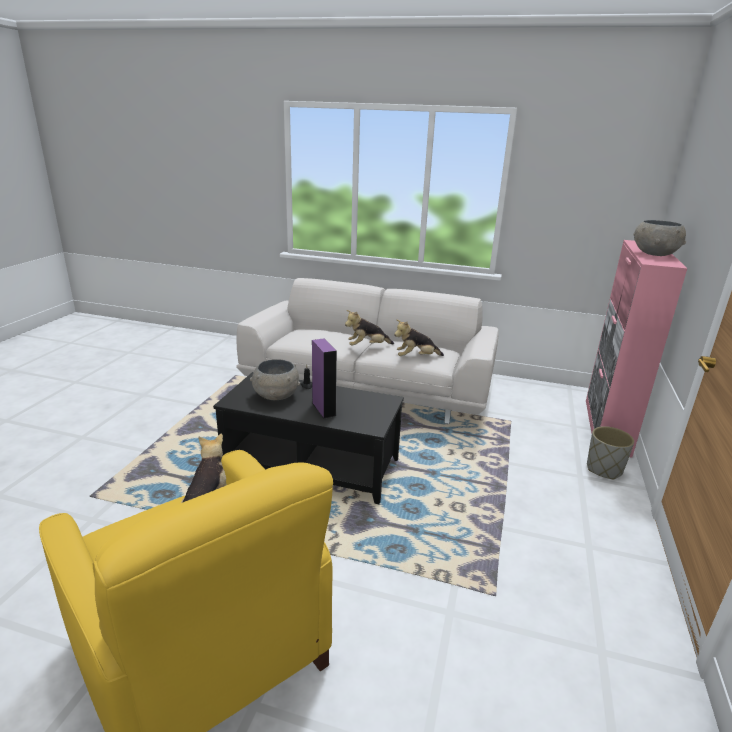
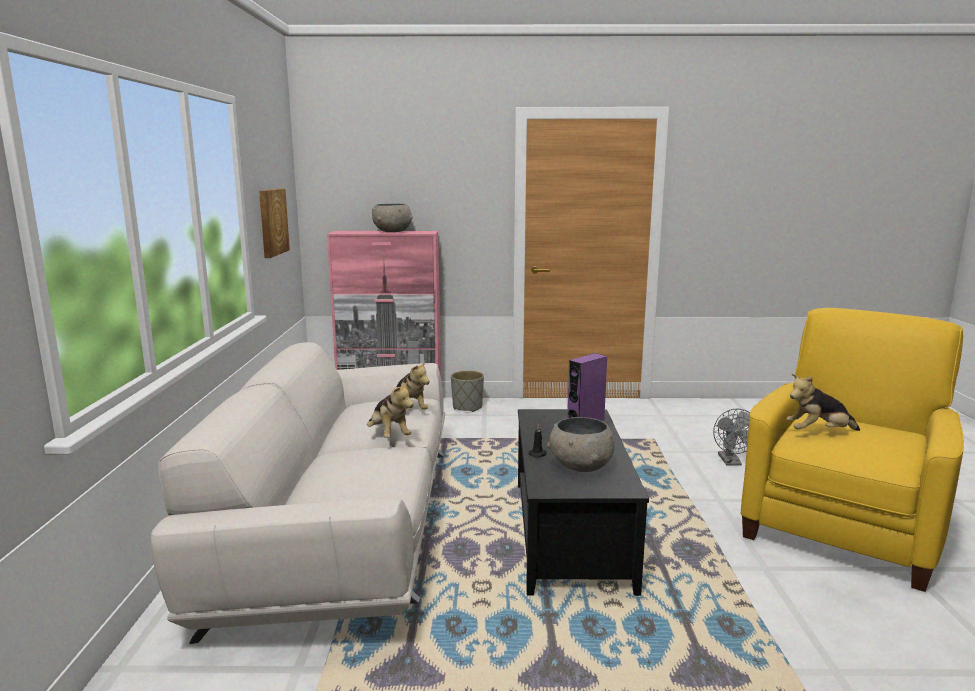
camera: 105 degrees left, 10 degrees down
none -> picture [259,189,290,258]
none -> grey fan [713,408,750,466]

